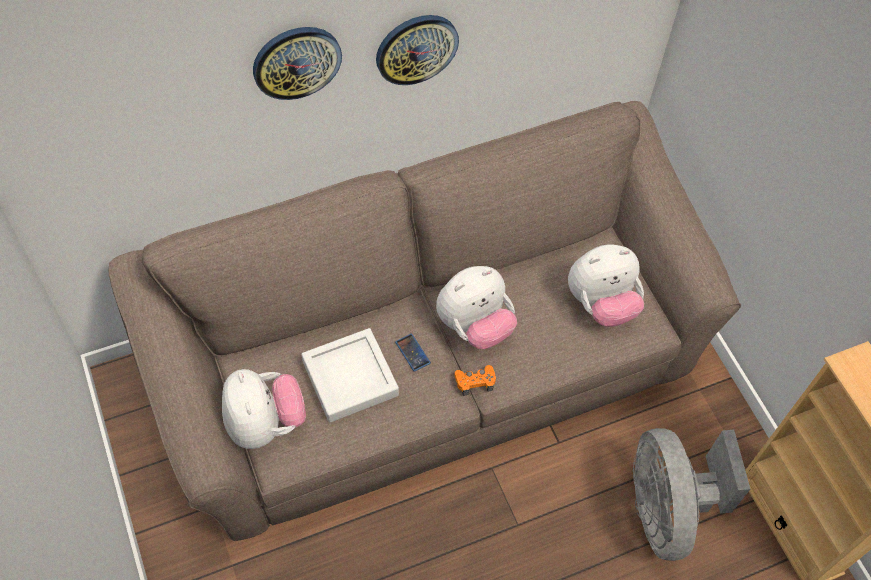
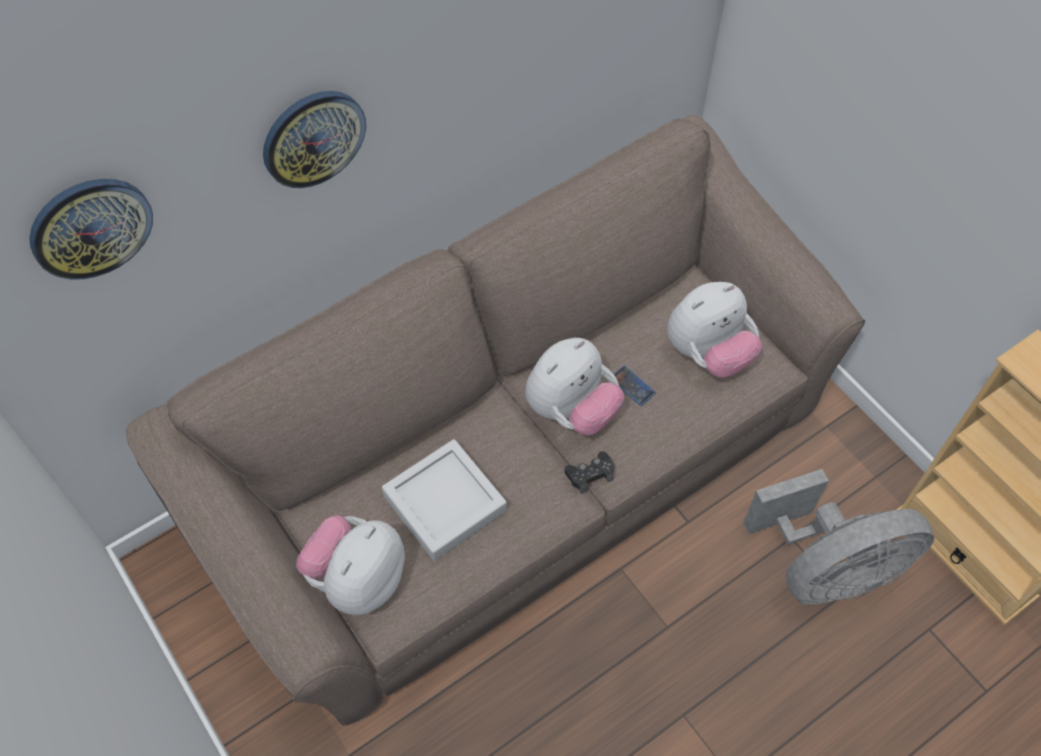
camera: 10 degrees left, 0 degrees up
plush toy [222,369,306,449] -> plush toy turned 120 degrees counterclockwise [296,515,405,615]
wall clock [376,15,459,85] -> wall clock moved to [29,179,153,280]
phone [395,334,431,372] -> phone moved to [614,366,656,406]
orange game controller [455,365,496,396] -> black game controller [565,451,615,494]
grey fan [633,428,750,561] -> grey fan turned 90 degrees counterclockwise [743,469,934,605]

